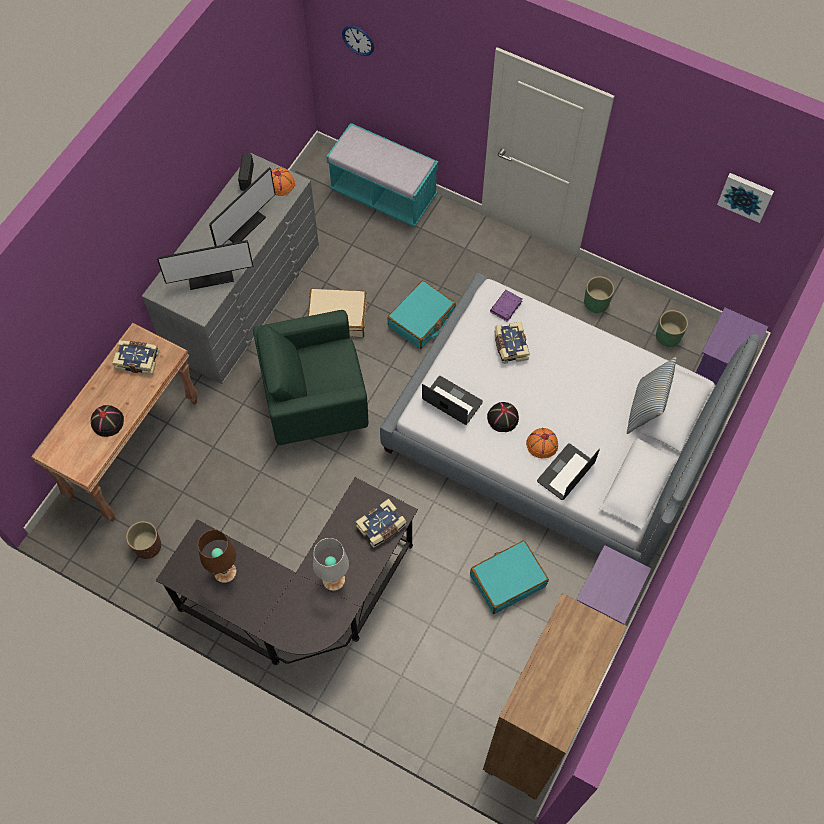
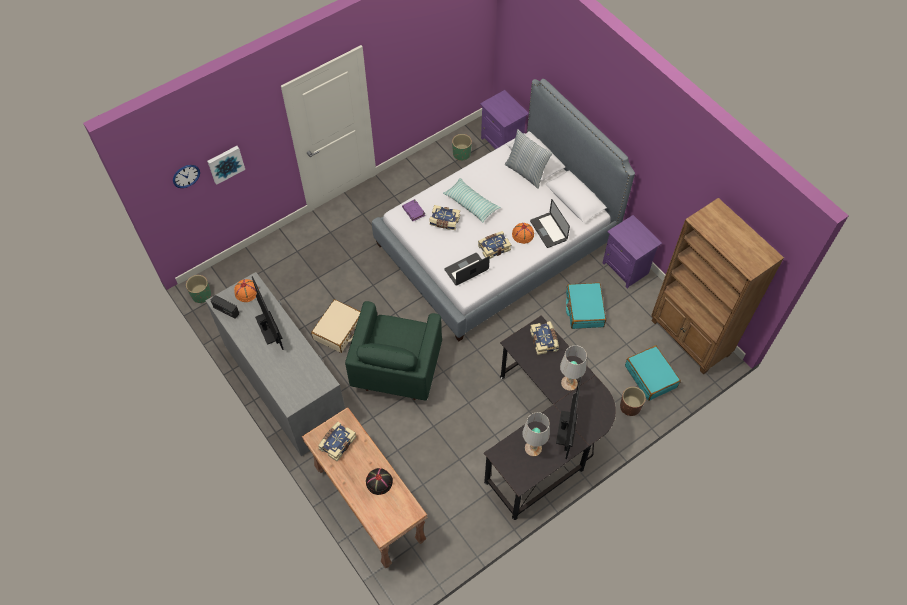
camera: 65 degrees left, 5 degrees down
brown planter [126,521,161,559] -> brown planter moved to [620,387,646,416]
monitor [157,240,253,290] -> monitor moved to [556,377,581,459]
brown table lamp [198,530,236,583] -> white table lamp [522,412,550,456]
turquoise bench [326,123,438,227] -> none
turquoise suitcase [387,280,456,349] -> turquoise suitcase moved to [625,345,681,401]
black hat [487,402,519,432] -> book [478,231,511,259]
green planter [584,276,614,313] -> green planter moved to [186,275,211,303]
picture [717,173,774,223] -> picture moved to [207,146,245,185]
none -> pillow [443,178,500,223]

